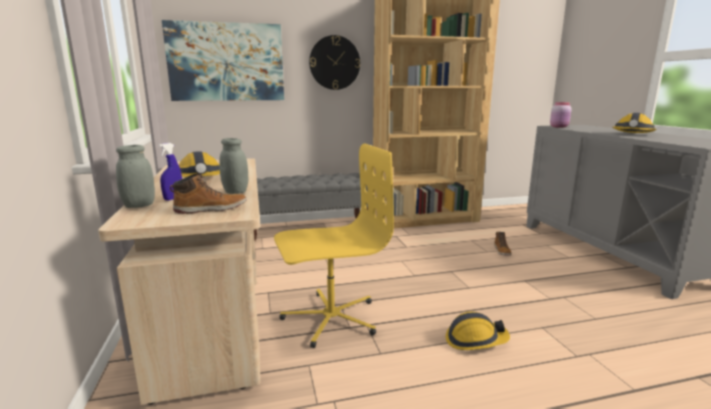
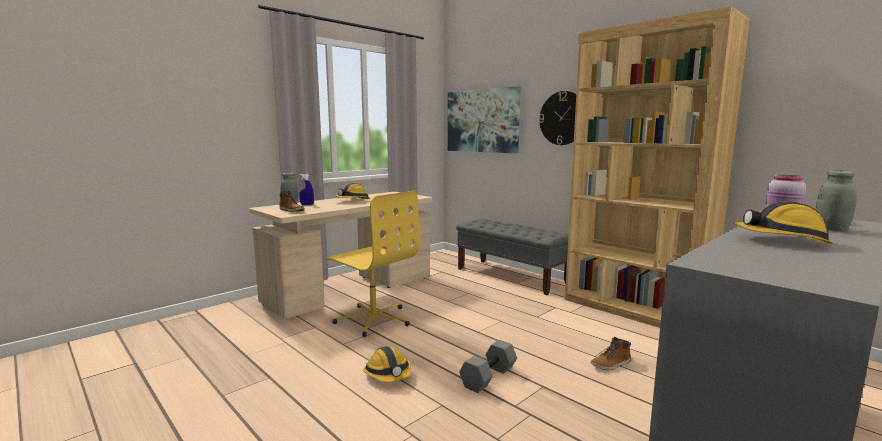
camera: 60 degrees right, 5 degrees down
grey jar [219,138,248,194] -> grey jar moved to [816,170,857,231]
none -> grey dumbbell [459,340,517,393]

